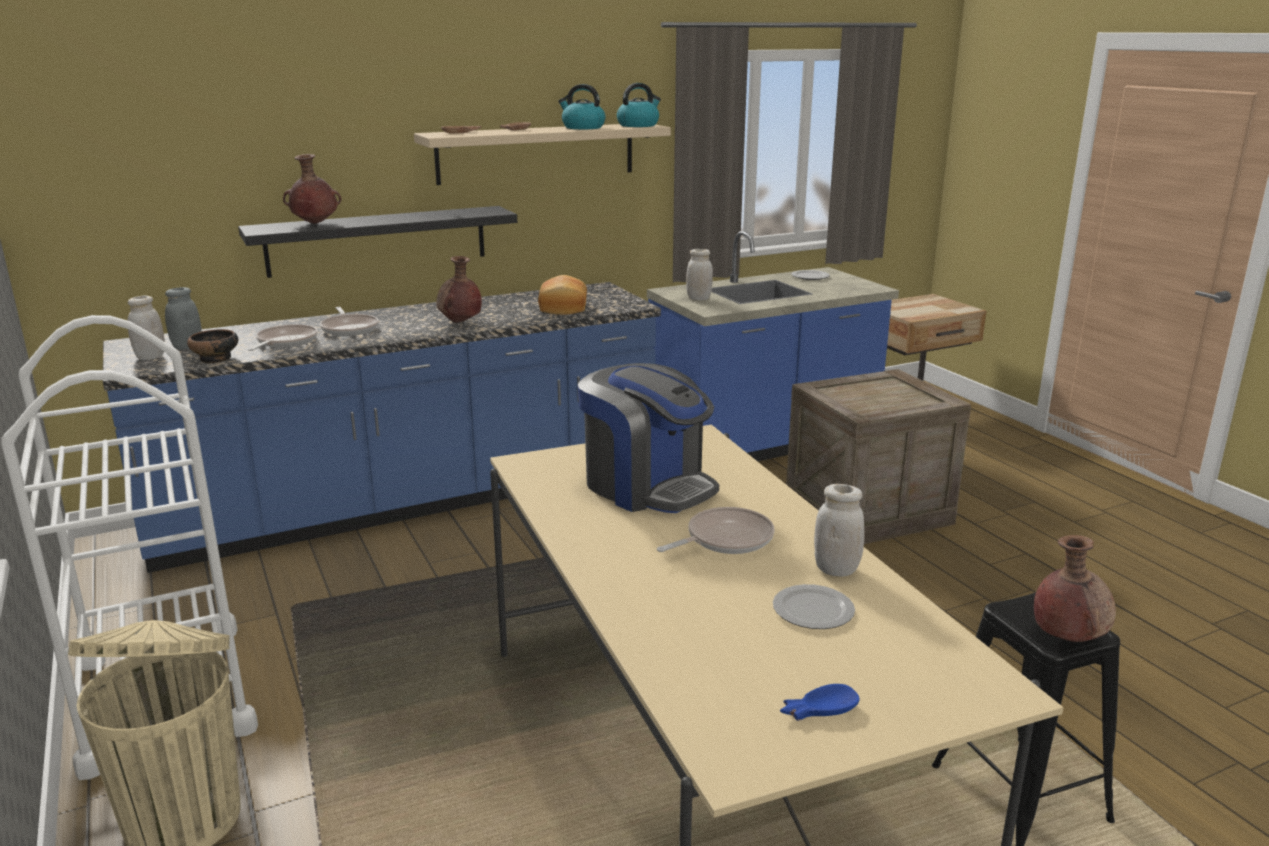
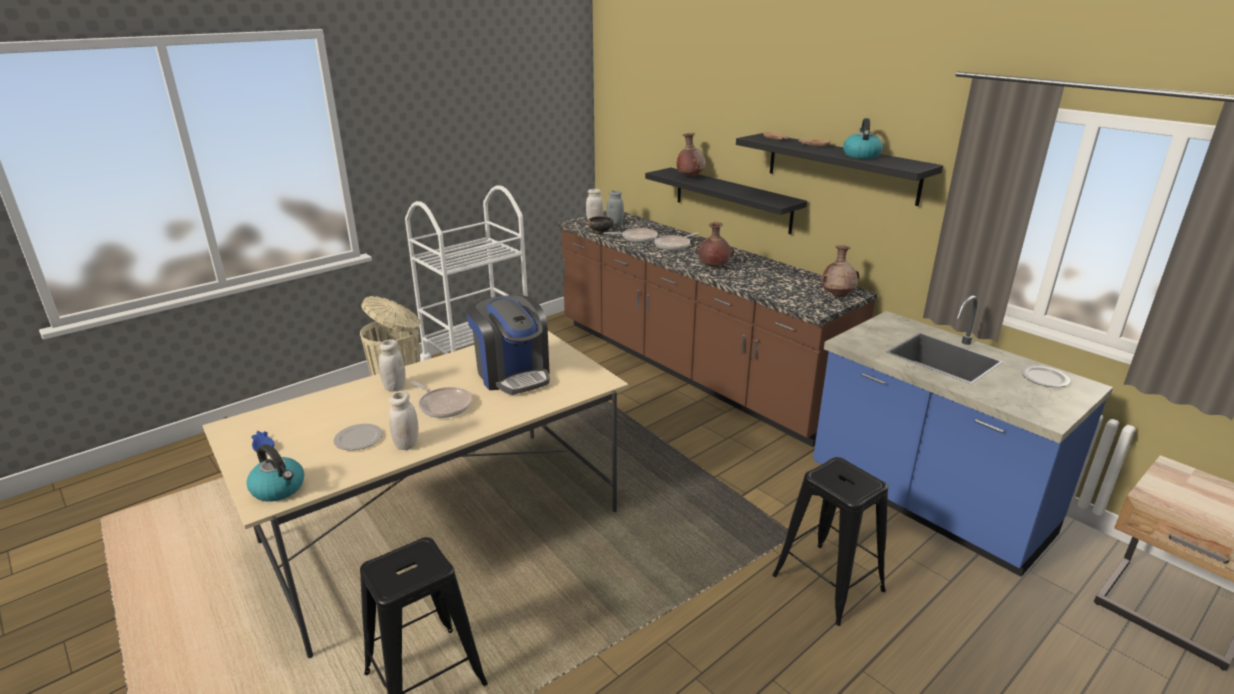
camera: 75 degrees right, 5 degrees up
blue counter [103,282,661,573] -> brown counter [557,211,878,447]
beige shelf [414,124,671,185] -> black shelf [736,133,943,206]
bread [538,275,587,315] -> none
coffee machine [578,363,719,513] -> coffee machine turned 60 degrees counterclockwise [466,295,550,395]
kettle [617,83,661,127] -> kettle moved to [247,444,304,502]
white jar [686,249,713,300] -> white jar moved to [379,339,405,392]
crate [786,369,971,544] -> black stool [772,457,888,626]
brown vase [1034,535,1116,642] -> brown vase moved to [821,245,859,297]

